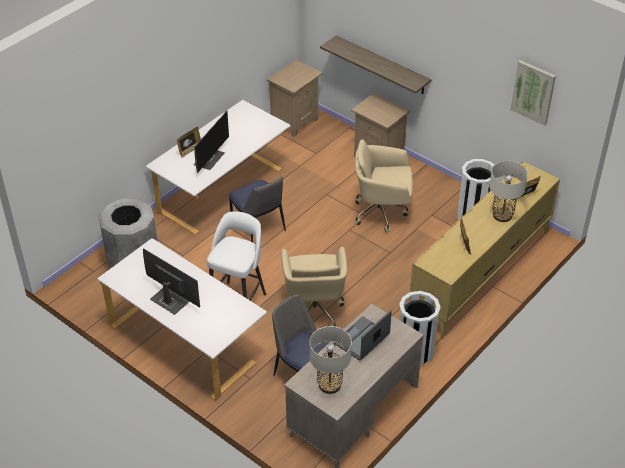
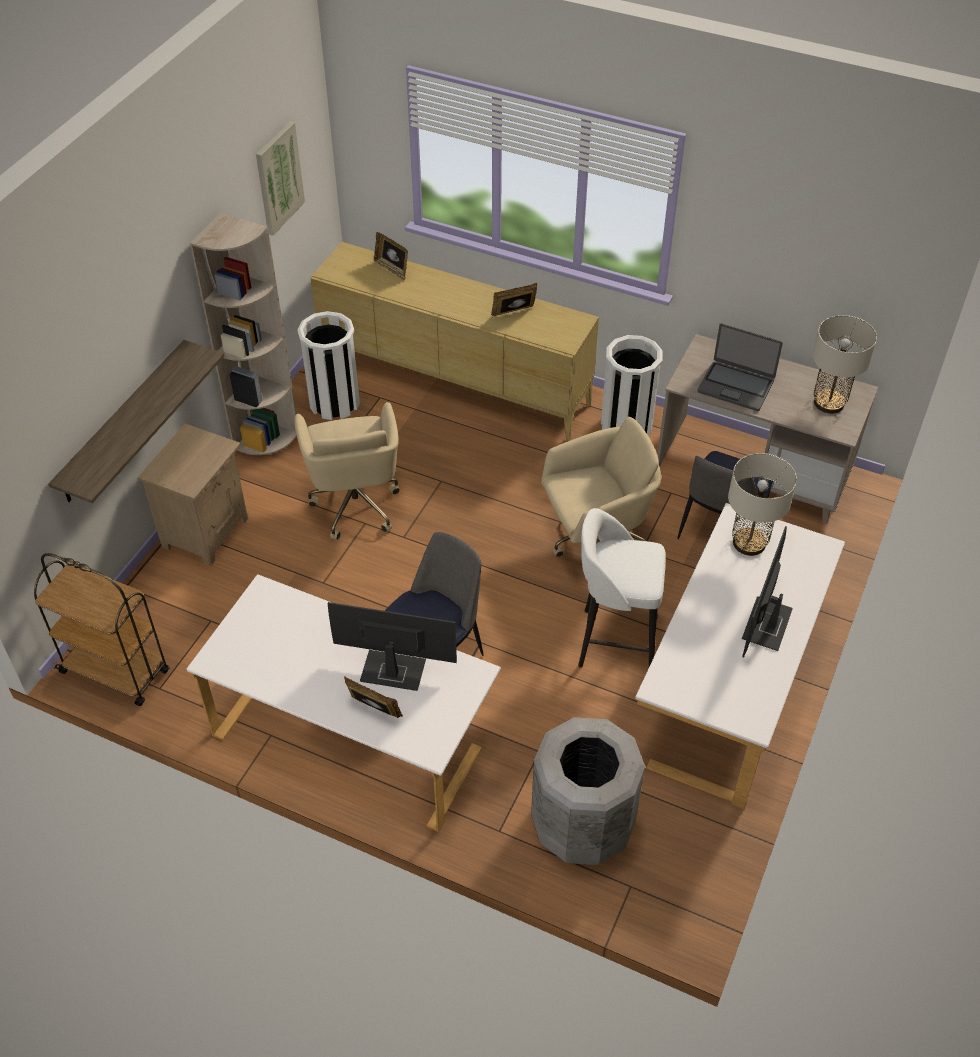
camera: 105 degrees left, 5 degrees up
beige nightstand [267,60,323,137] -> brown cart [34,553,170,706]
table lamp [489,161,528,222] -> table lamp moved to [728,453,797,556]
none -> beige bookcase [190,213,297,455]

